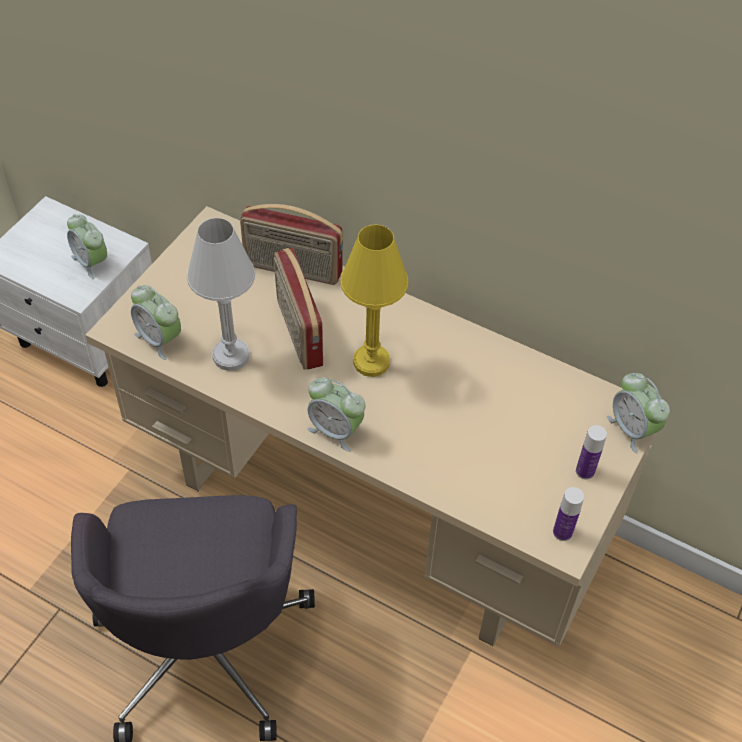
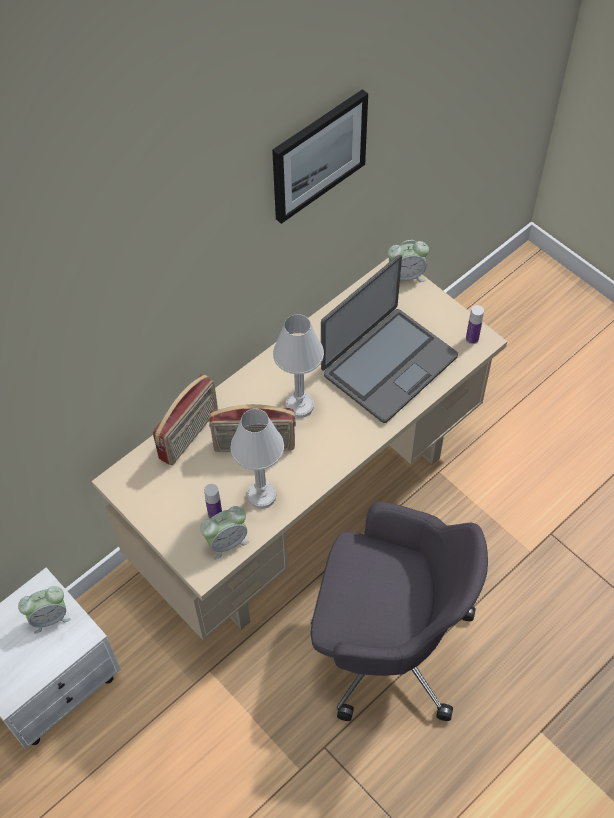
camera: 70 degrees left, 5 degrees up
alarm clock [307,377,365,452] -> none
yellow table lamp [340,225,408,377] -> white table lamp [273,314,324,418]
bottle [576,425,607,480] -> bottle moved to [204,484,222,518]
none -> picture [272,89,368,224]
none -> laptop [321,255,458,423]

